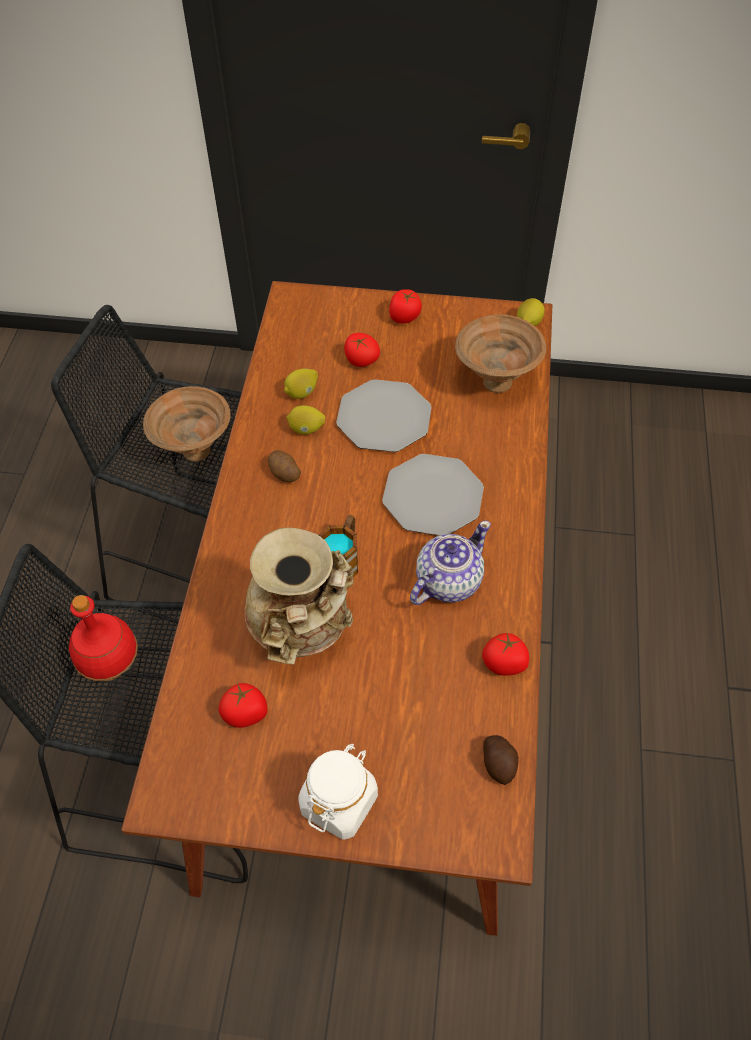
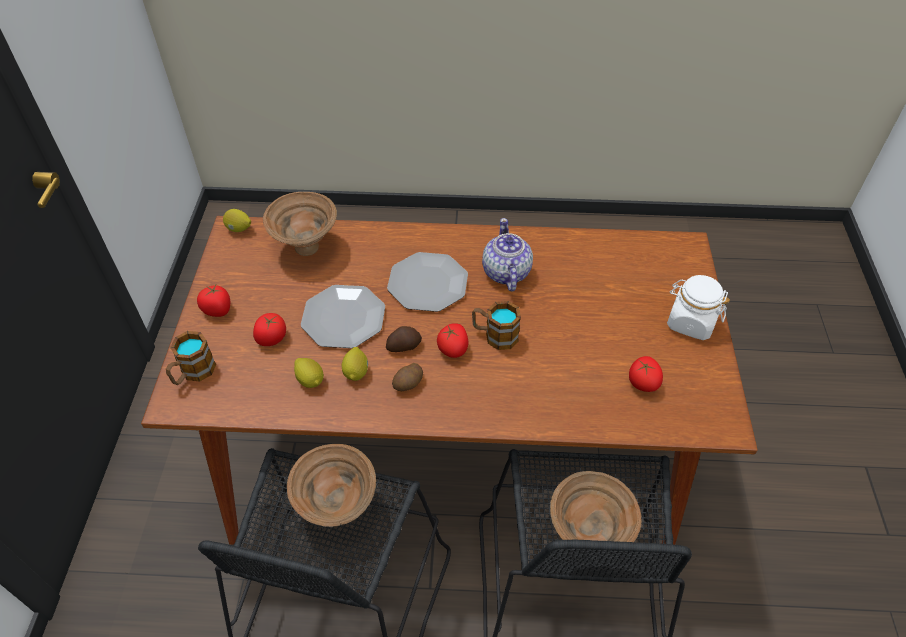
camera: 95 degrees left, 5 degrees down
red bottle [69,595,138,681] -> brown bowl [550,471,641,542]
beige vase [245,527,354,665] -> none
teapot [410,521,491,605] -> teapot turned 45 degrees clockwise [482,218,533,292]
tomato [482,633,529,675] -> tomato moved to [437,323,468,358]
potato [483,735,519,785] -> potato moved to [386,326,422,352]
none -> mug [166,331,216,385]

